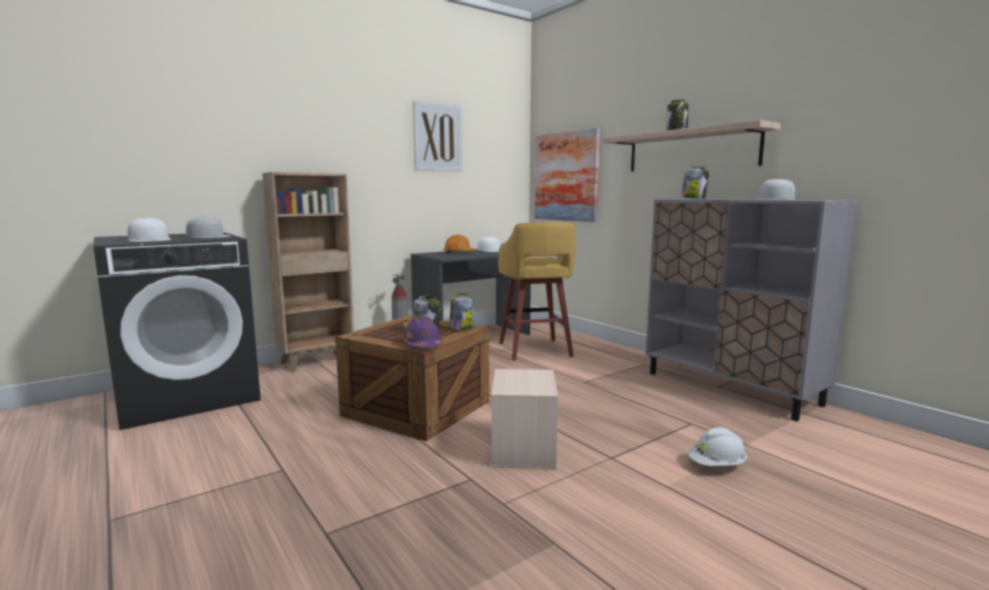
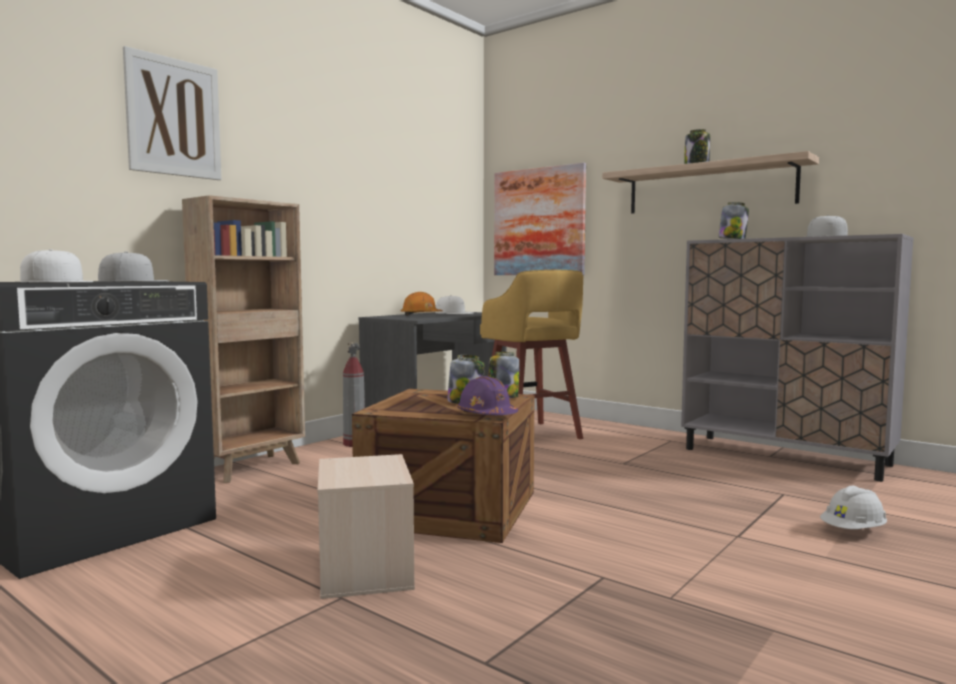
camera: 15 degrees left, 5 degrees down
picture [413,101,462,172] -> picture moved to [123,46,221,180]
beige storage box [491,369,558,469] -> beige storage box moved to [318,454,415,599]

